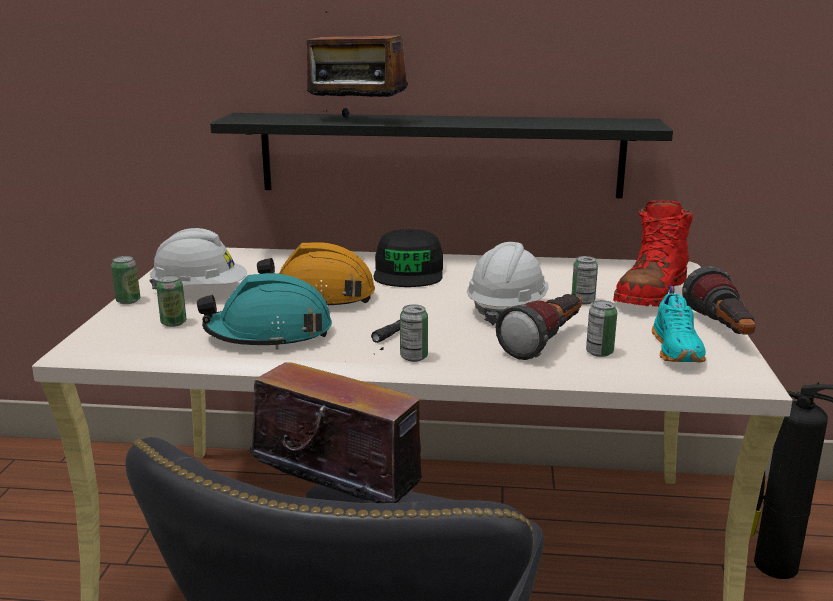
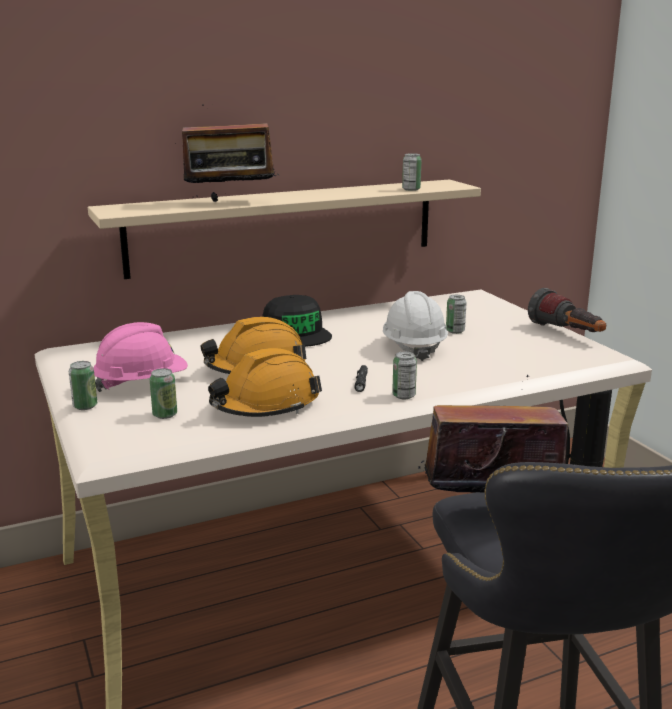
camera: 30 degrees left, 0 degrees up
white hard hat [149,228,247,290] -> pink hard hat [93,322,188,392]
turquoise hard hat [197,273,332,349] -> orange hard hat [208,348,322,417]
black shelf [210,113,673,198] -> beige shelf [88,179,481,279]
flashlight [496,294,582,360] -> none
can [586,300,617,357] -> can moved to [402,153,422,191]
red boot [613,200,693,307] -> none
turquoise shoe [652,286,706,362] -> none

